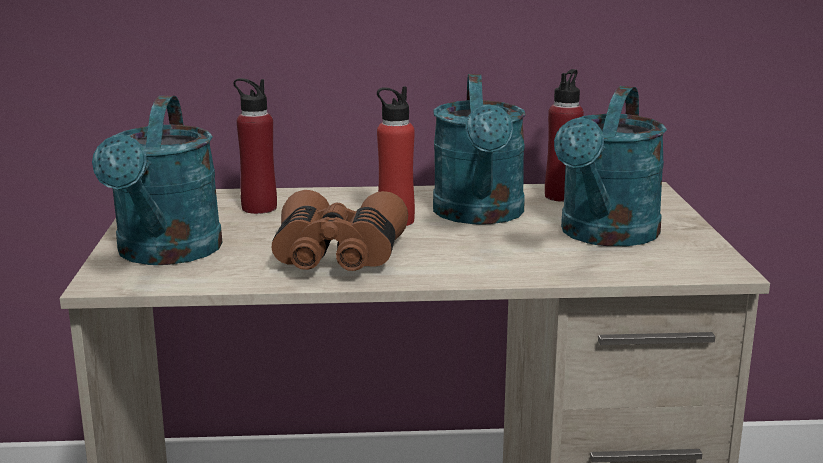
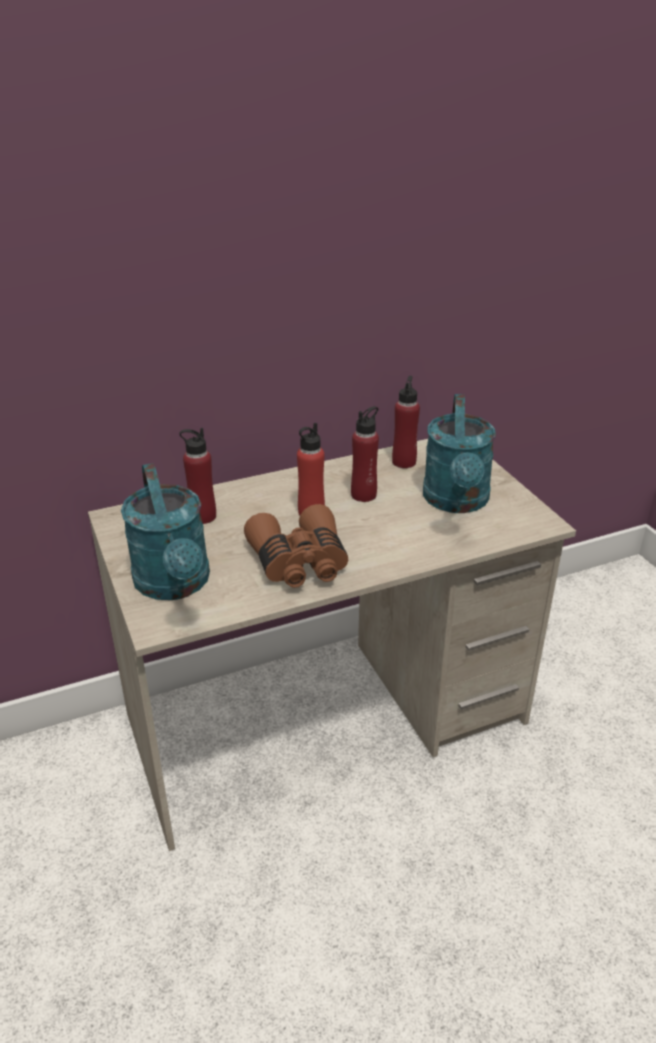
camera: 20 degrees left, 15 degrees up
turquoise watering can [433,74,526,225] -> red bottle [351,406,379,502]

